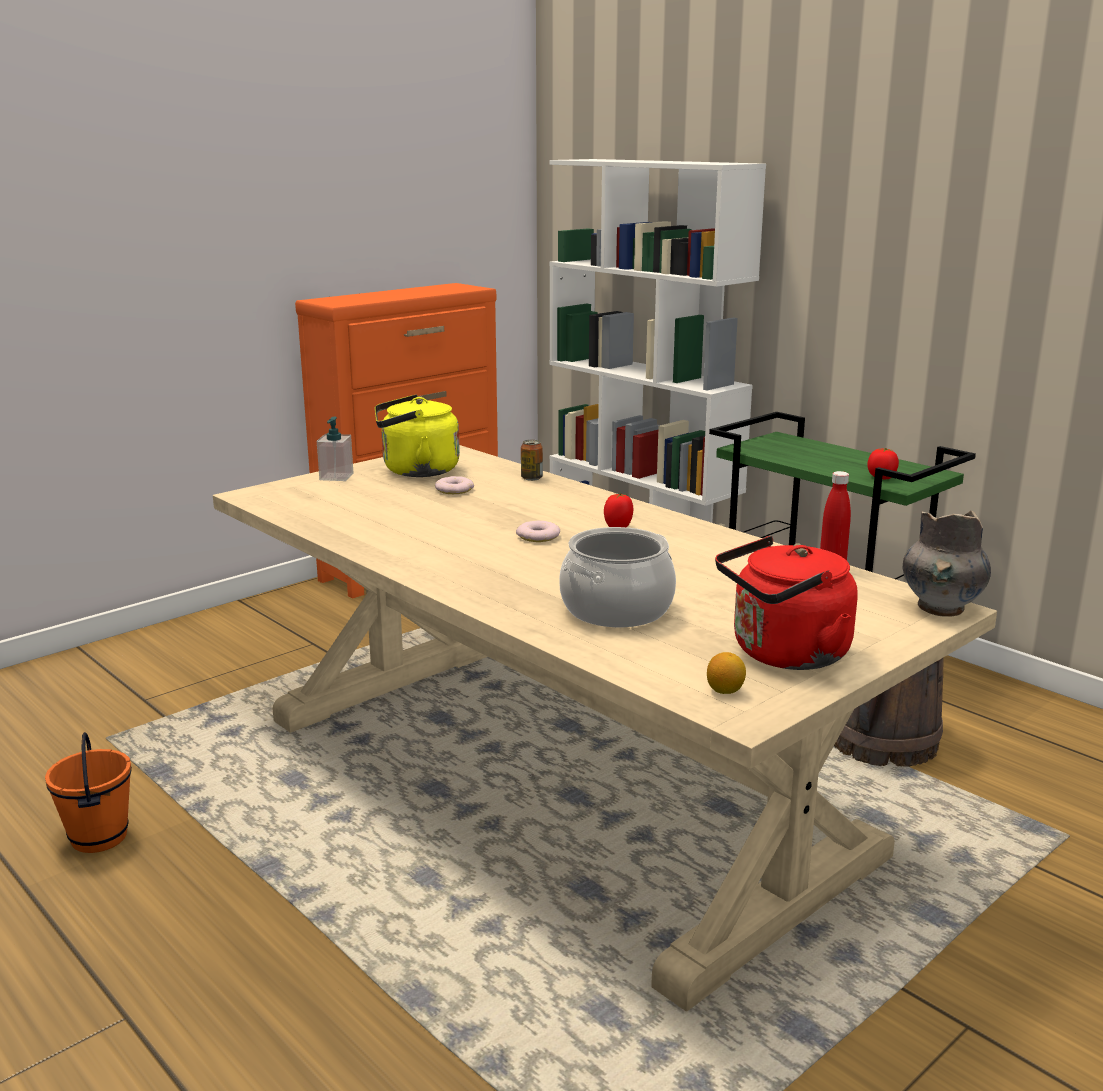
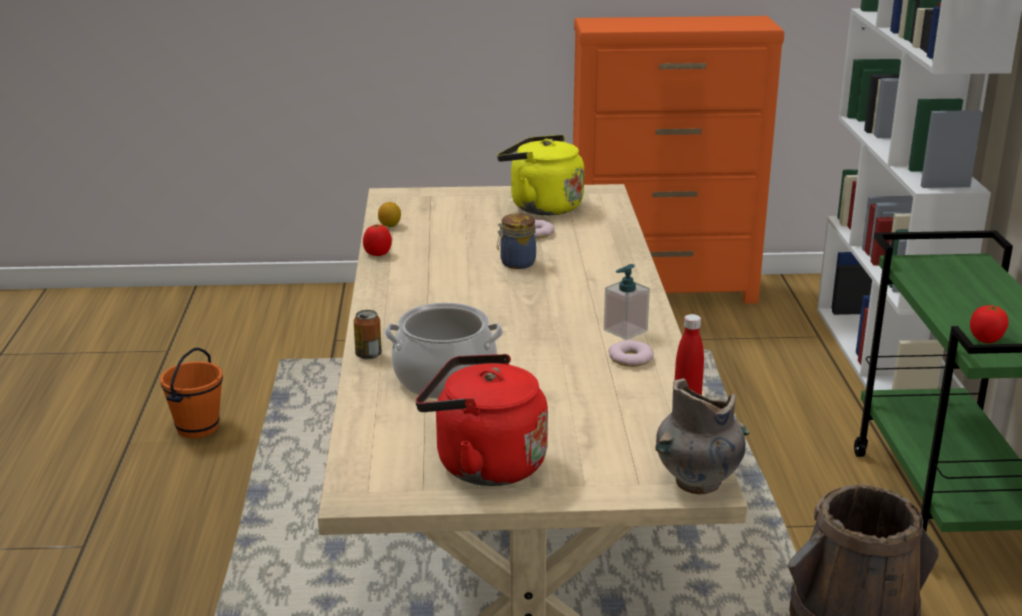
camera: 40 degrees right, 5 degrees up
soap dispenser [317,417,353,481] -> soap dispenser moved to [604,264,650,340]
donut [516,521,560,542] -> donut moved to [608,340,654,367]
can [521,440,543,481] -> can moved to [354,310,381,360]
tomato [604,493,634,527] -> tomato moved to [363,224,392,256]
lemon [707,652,746,694] -> lemon moved to [378,202,401,227]
none -> jar [497,213,536,269]

